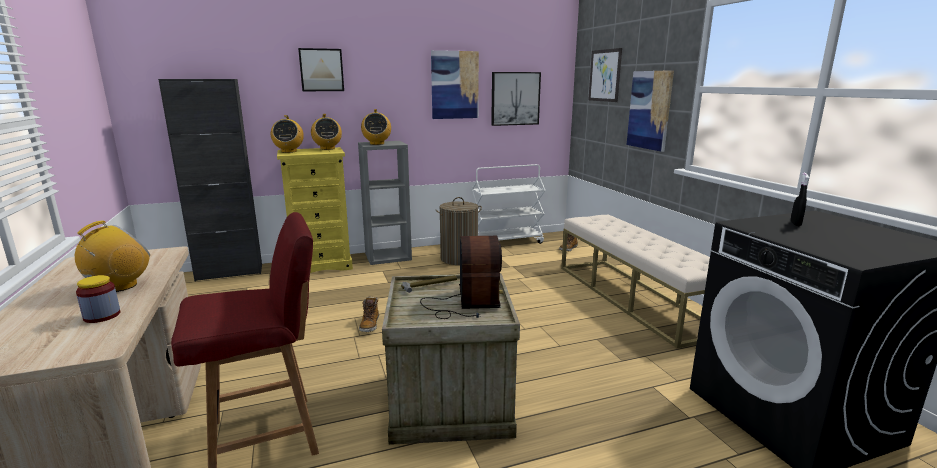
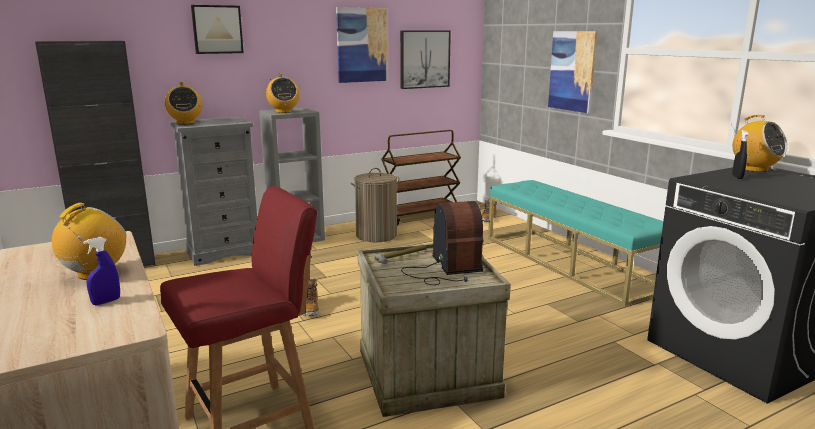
camera: 10 degrees left, 0 degrees up
jar [76,275,120,323] -> blue spray bottle [83,237,120,306]
yellow dresser [277,147,353,273] -> grey dresser [169,117,257,266]
radio [311,114,342,150] -> radio moved to [731,115,787,172]
white cart [471,164,546,244] -> brown cart [381,130,461,225]
beige bench [561,215,710,348] -> turquoise bench [488,180,663,306]
picture [588,48,622,102] -> none

